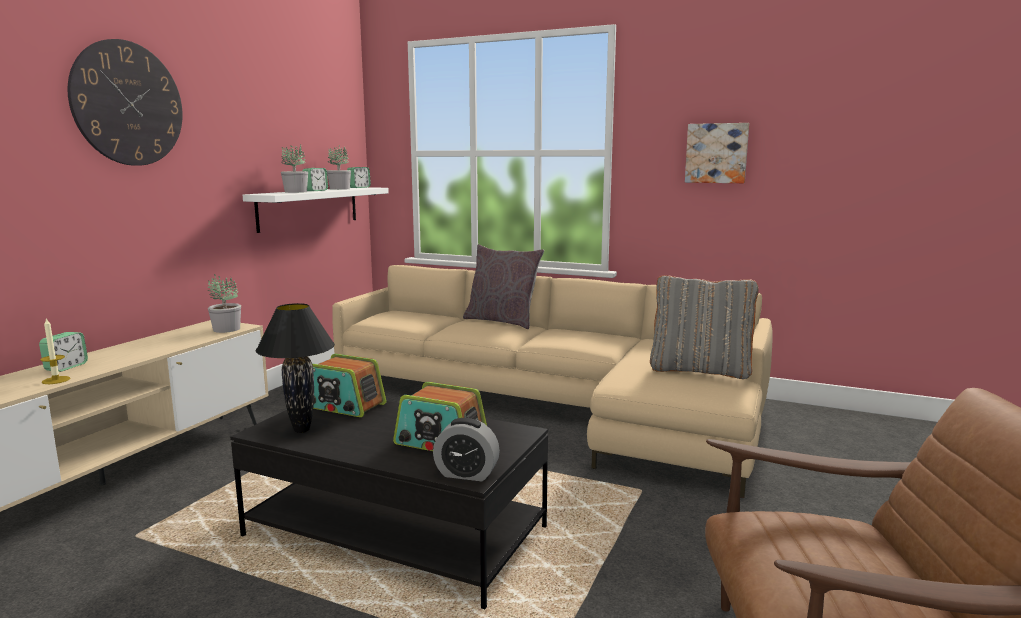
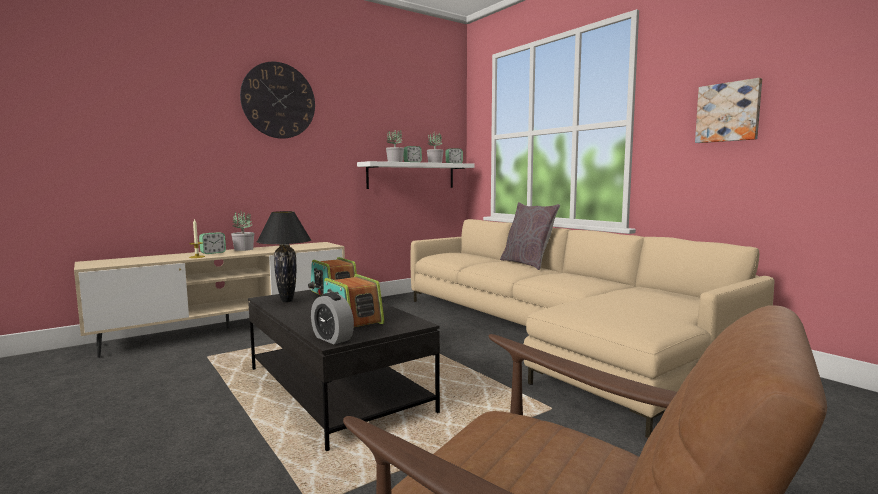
camera: 30 degrees right, 5 degrees down
potted plant [208,274,241,333] -> potted plant moved to [231,213,254,251]
grey pillow [650,275,759,379] -> none

